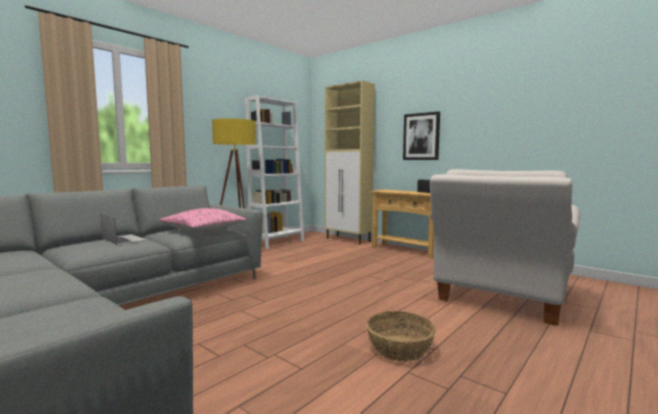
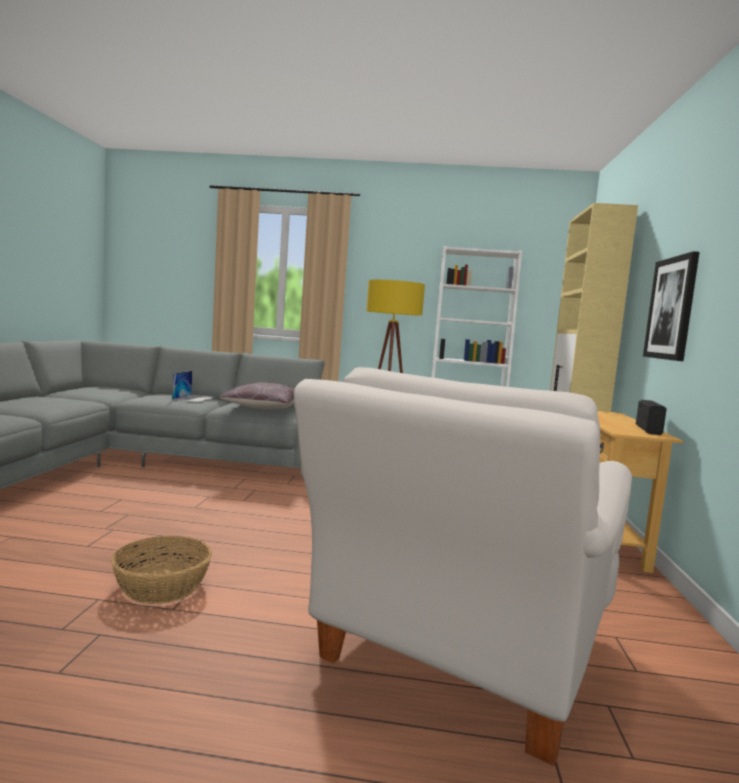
camera: 55 degrees right, 0 degrees up
pink pillow [160,208,247,232] -> brown pillow [219,382,294,409]
white armchair [430,169,580,326] -> white armchair turned 60 degrees counterclockwise [294,367,632,766]

